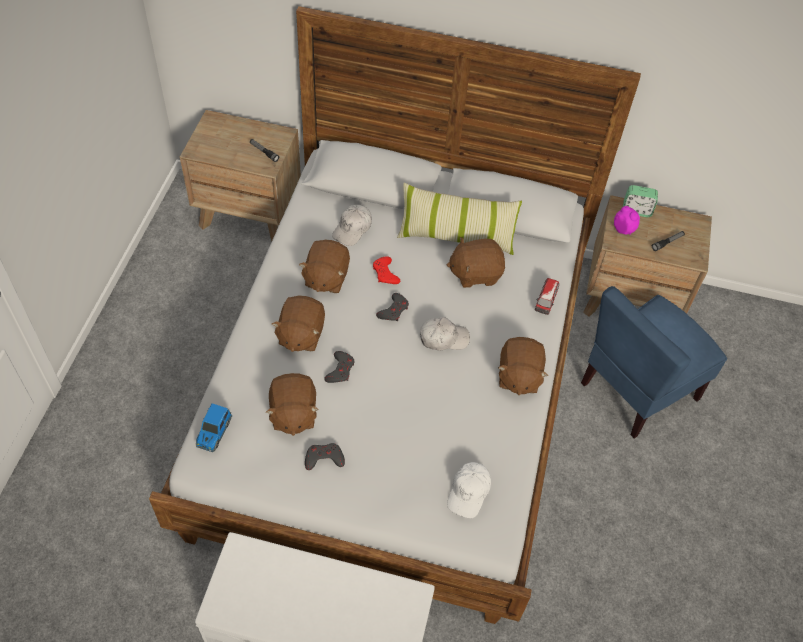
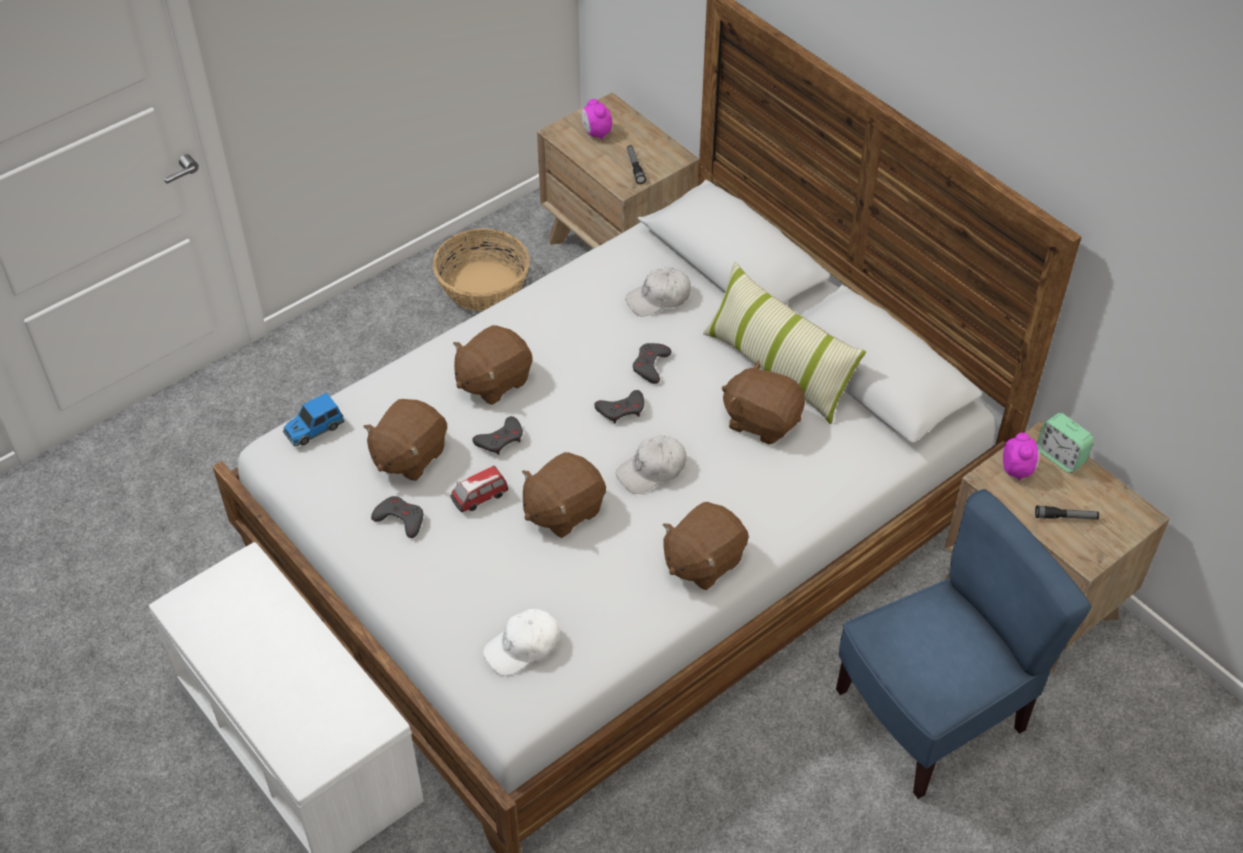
camera: 40 degrees right, 5 degrees down
brown plush toy [299,239,350,293] -> brown plush toy moved to [522,452,606,538]
red game controller [373,256,400,284] -> grey game controller [633,343,672,384]
white cap [420,317,470,351] -> white cap turned 120 degrees clockwise [616,435,686,494]
toy car [535,278,559,315] -> toy car moved to [451,466,508,512]
blue chair [581,286,727,438] -> blue chair turned 150 degrees clockwise [836,489,1092,799]
none -> basket [433,228,530,311]
none -> alarm clock [581,99,612,140]

